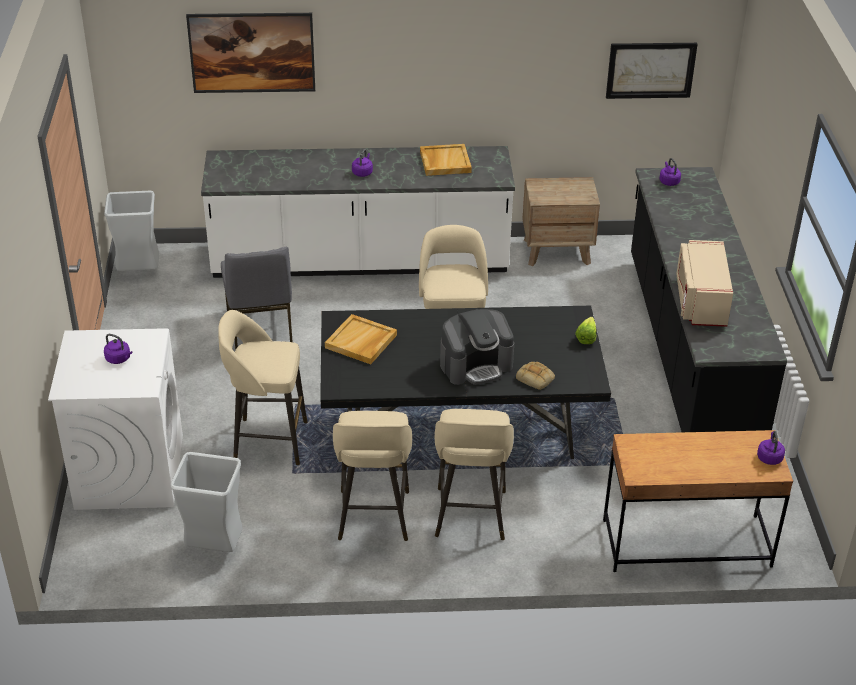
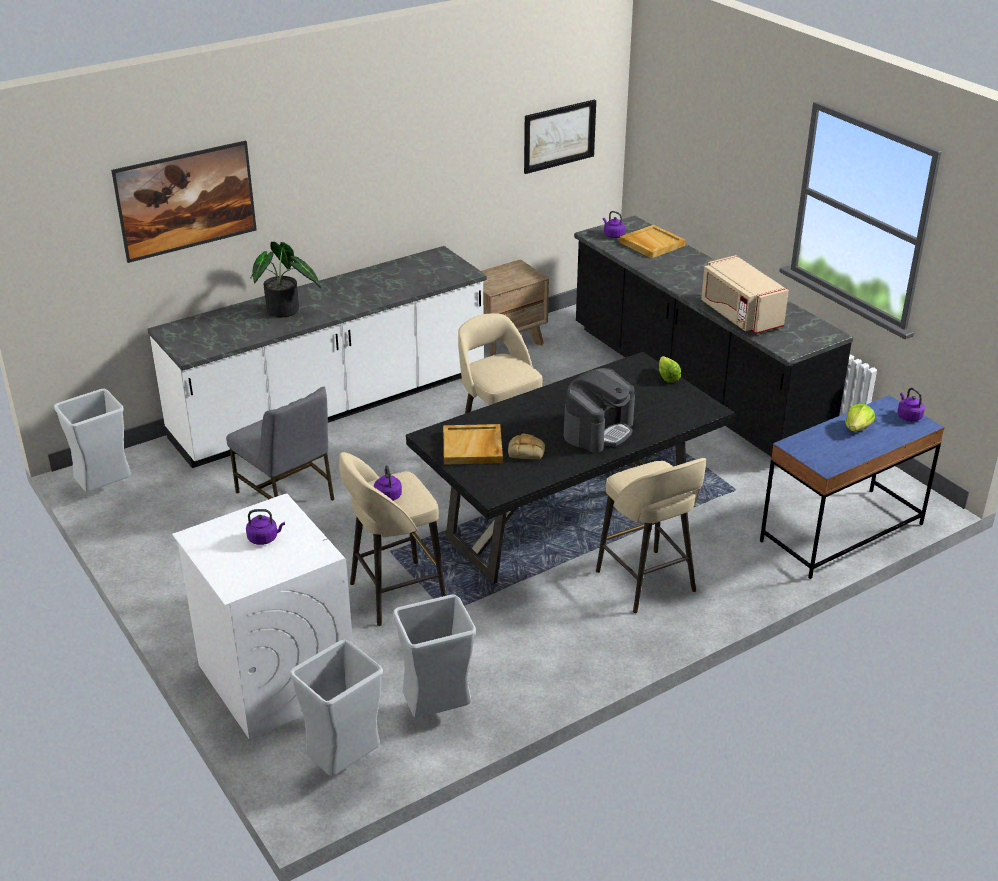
camera: 30 degrees left, 5 degrees down
beige stool [333,411,412,541] -> none
purple kettle [352,149,373,177] -> purple kettle moved to [374,465,402,501]
beige tray [420,144,472,176] -> beige tray moved to [620,225,686,258]
bread [516,362,555,390] -> bread moved to [508,434,545,459]
brown desk [603,430,793,572] -> blue desk [760,395,945,579]
none -> potted plant [250,242,321,317]
none -> grey trash can [289,640,383,776]
none -> lettuce [845,404,875,432]

